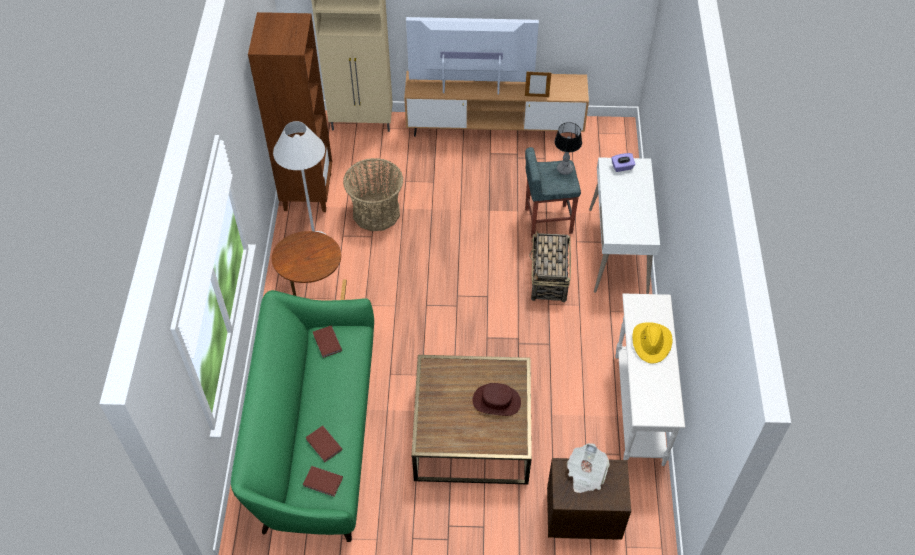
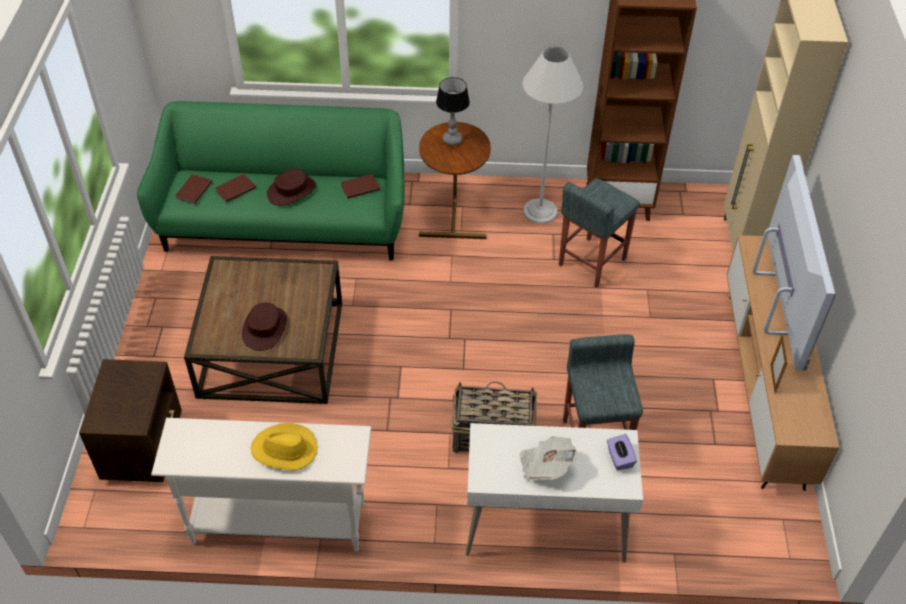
camera: 90 degrees right, 5 degrees down
basket [343,158,403,231] -> grey stool [559,178,640,288]
table lamp [554,122,582,175] -> table lamp moved to [436,77,470,145]
newspaper [567,443,610,493] -> newspaper moved to [520,436,577,480]
none -> brown hat [267,168,316,206]

